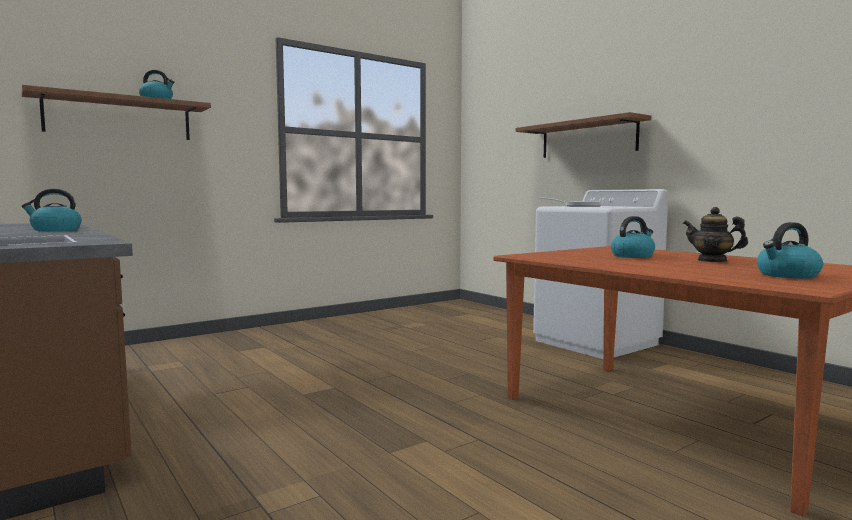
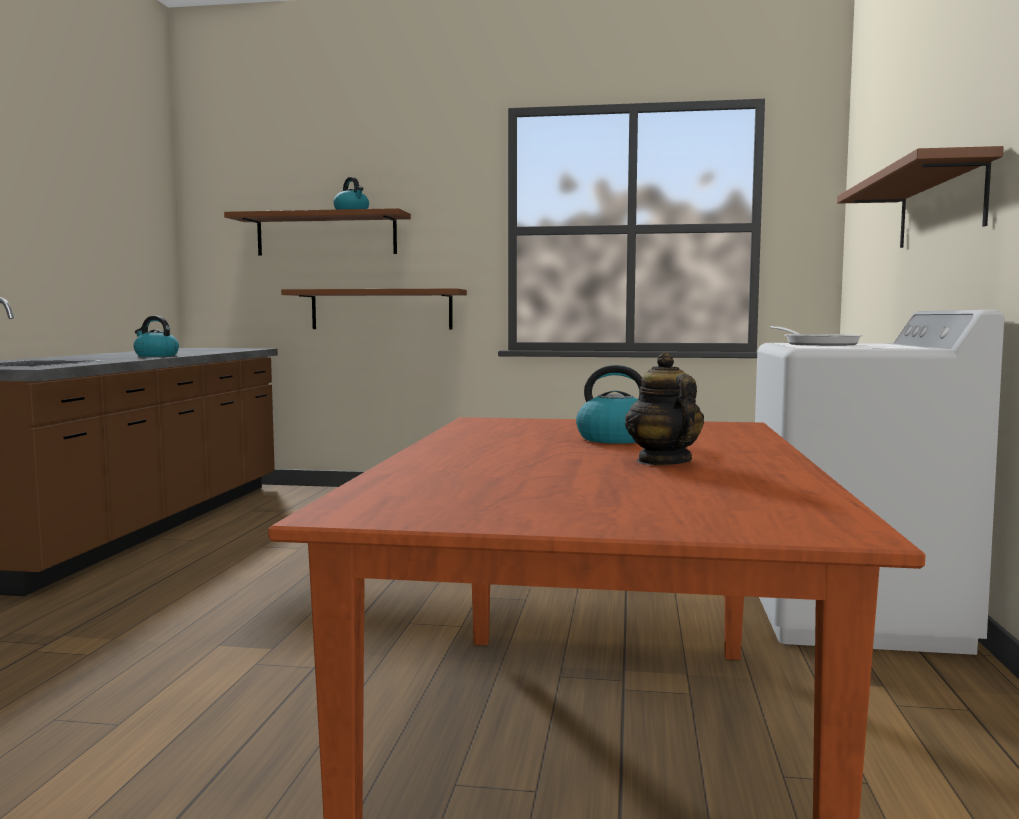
camera: 45 degrees right, 0 degrees up
kettle [757,222,823,279] -> none
none -> brown shelf [281,288,467,330]

